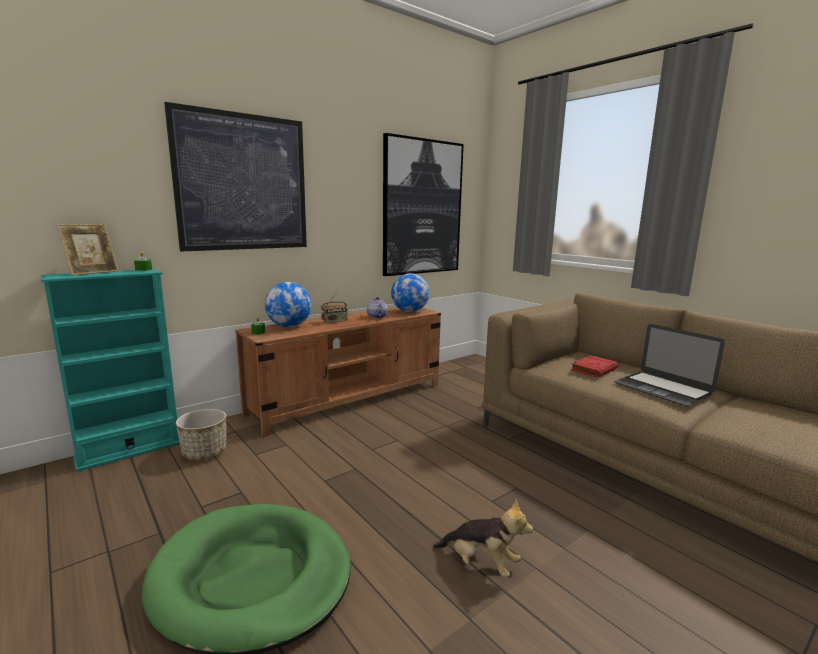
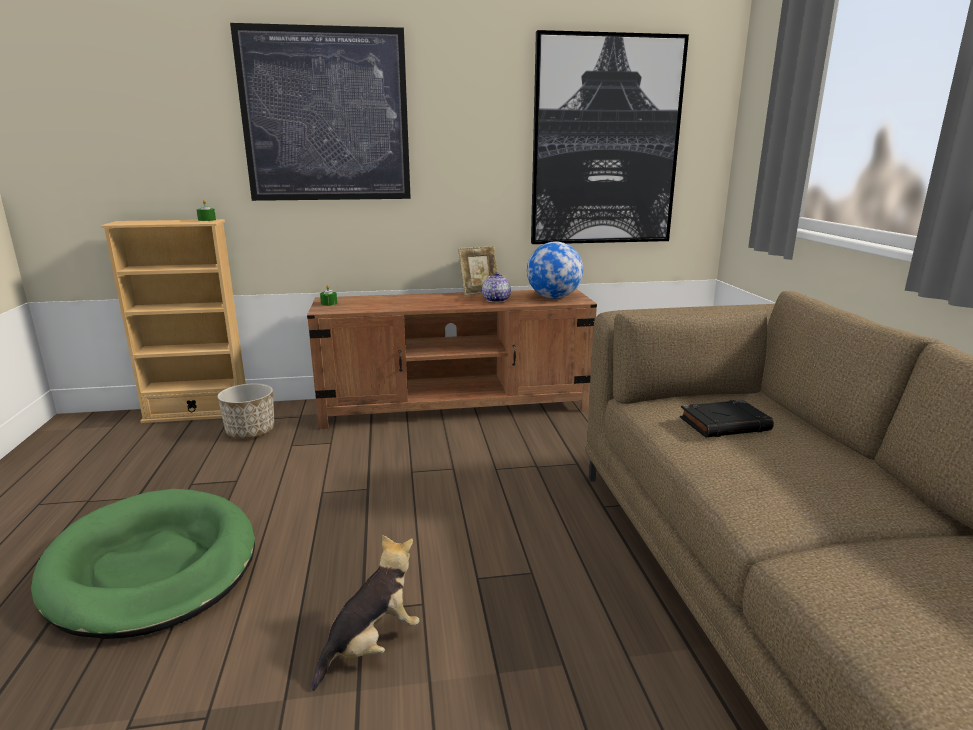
camera: 30 degrees right, 5 degrees up
turquoise bookcase [40,269,180,472] -> beige bookcase [101,219,246,423]
picture frame [57,224,119,276] -> picture frame moved to [458,246,498,296]
globe [265,282,311,327] -> none
radio [320,294,348,323] -> none
plush toy [433,499,533,577] -> plush toy turned 105 degrees counterclockwise [311,535,419,691]
red book [571,355,619,378] -> black book [680,400,774,437]
laptop [614,324,725,407] -> none

